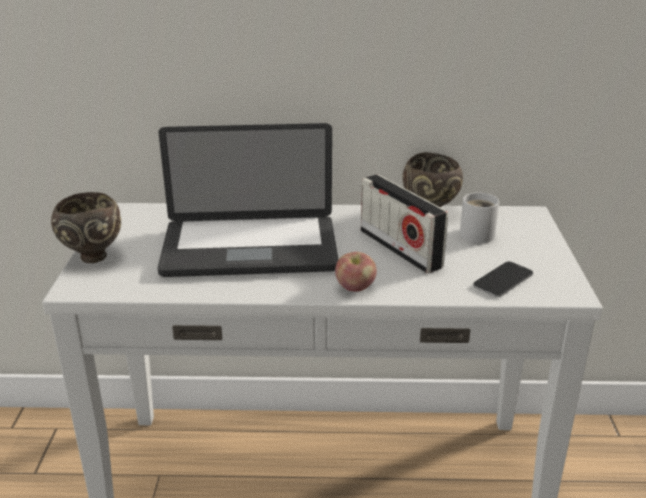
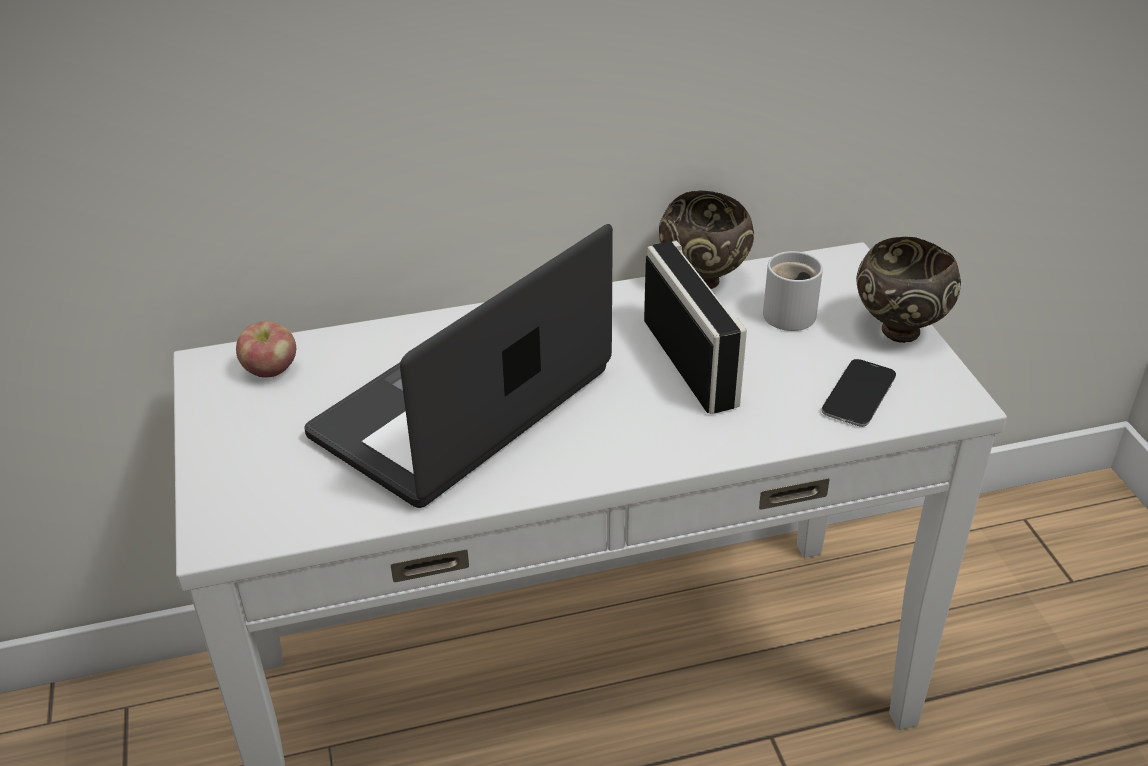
camera: 15 degrees left, 10 degrees up
brown bowl [51,192,121,263] -> brown bowl moved to [856,237,961,343]
laptop [158,123,339,277] -> laptop turned 150 degrees clockwise [304,224,613,508]
apple [335,252,377,292] -> apple moved to [236,321,296,378]
radio [361,174,448,274] -> radio turned 150 degrees counterclockwise [644,241,747,414]

